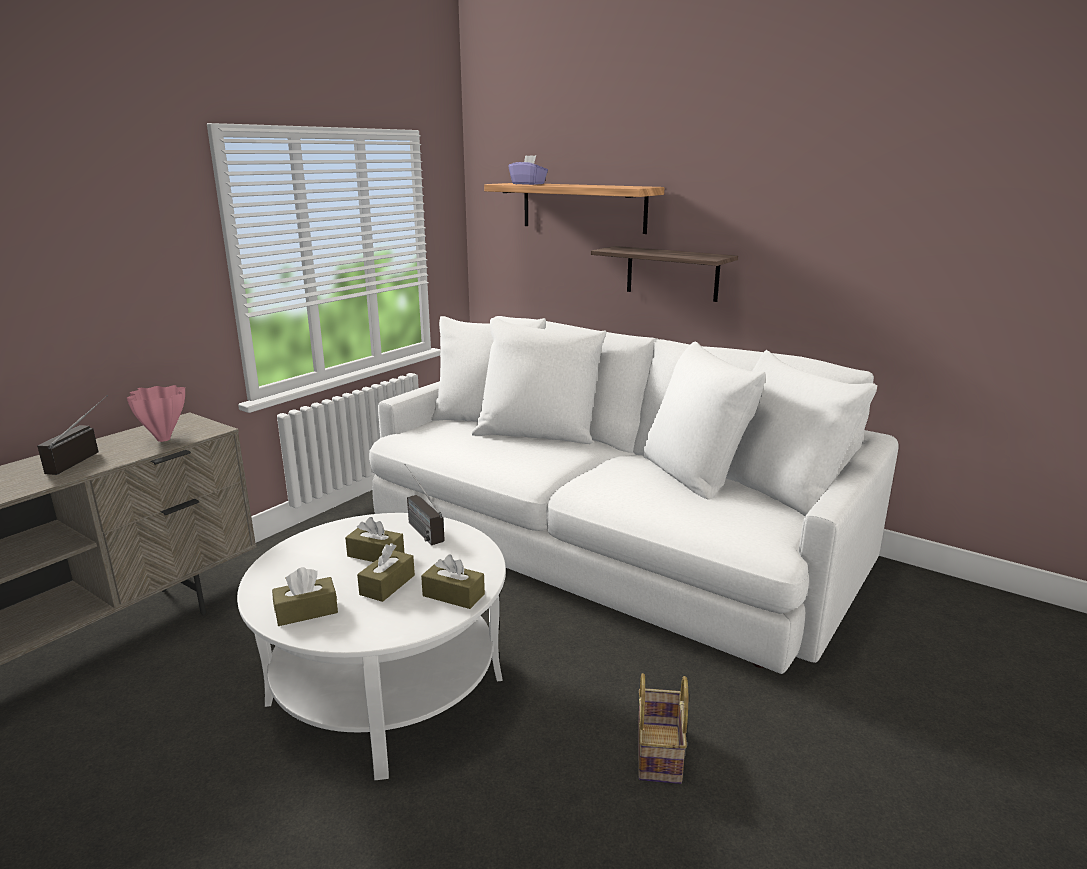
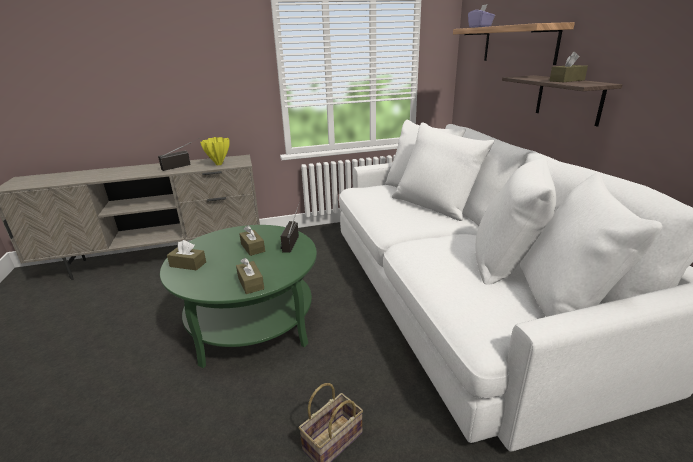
camera: 40 degrees right, 5 degrees up
pink vase [127,385,185,442] -> yellow vase [200,137,230,165]
white coffee table [237,513,506,780] -> green coffee table [160,225,317,368]
brown tissue box [357,543,415,602] -> brown tissue box moved to [549,52,588,82]

